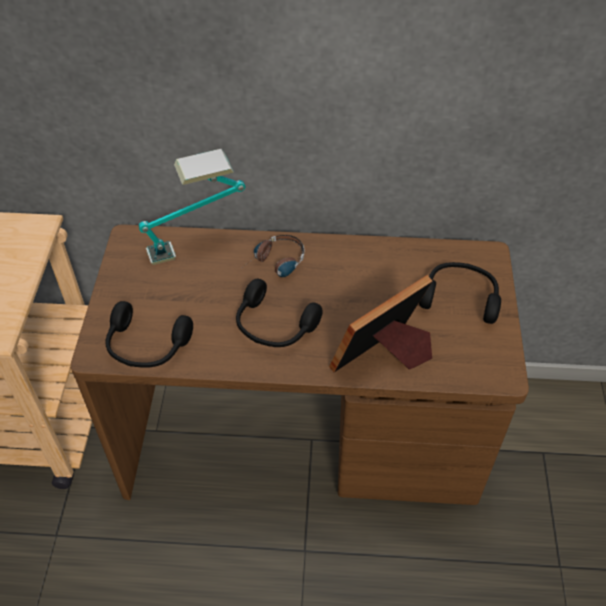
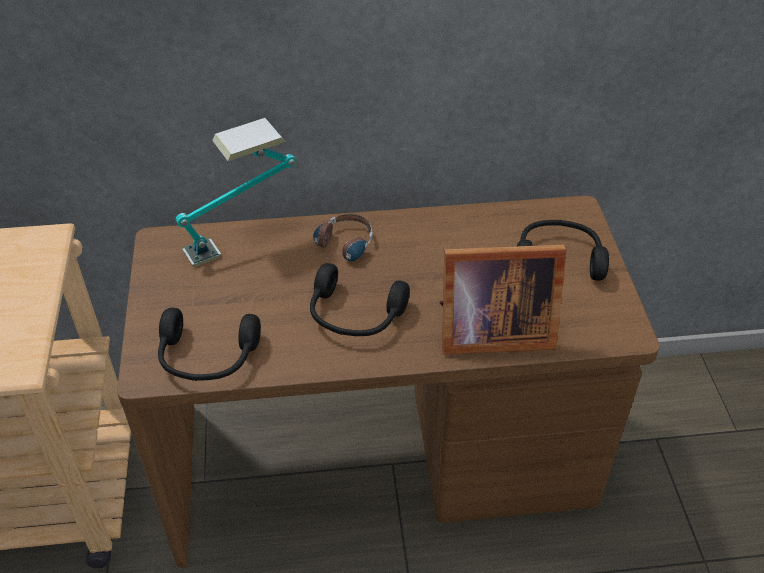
camera: 10 degrees left, 5 degrees down
picture frame [329,275,432,372] -> picture frame turned 135 degrees counterclockwise [440,245,567,355]

